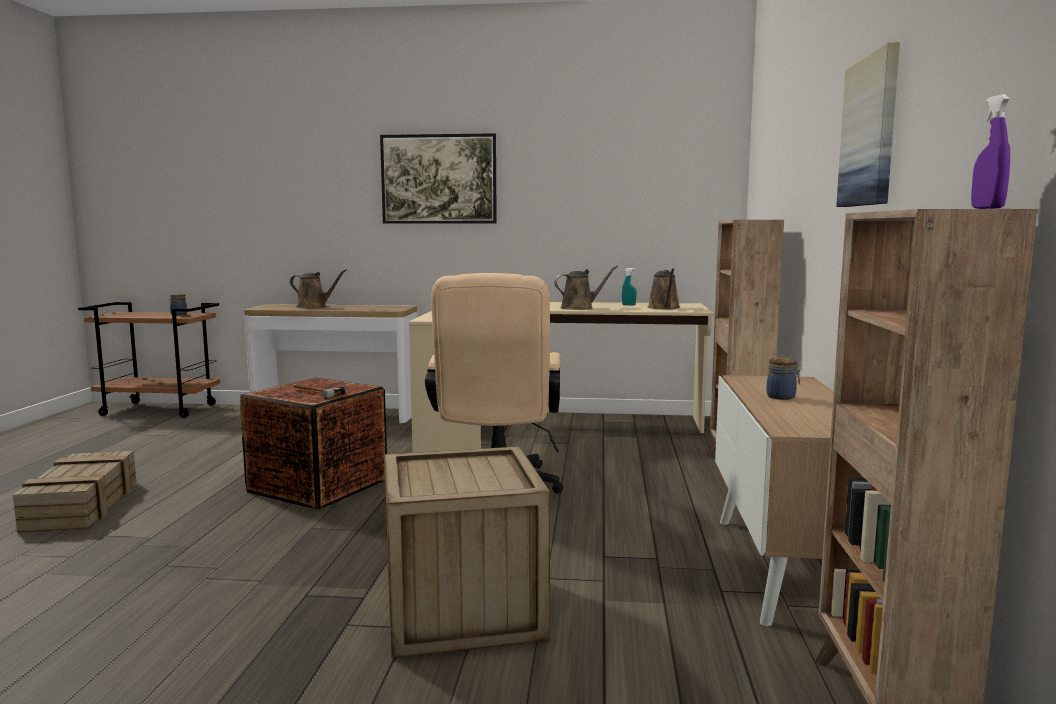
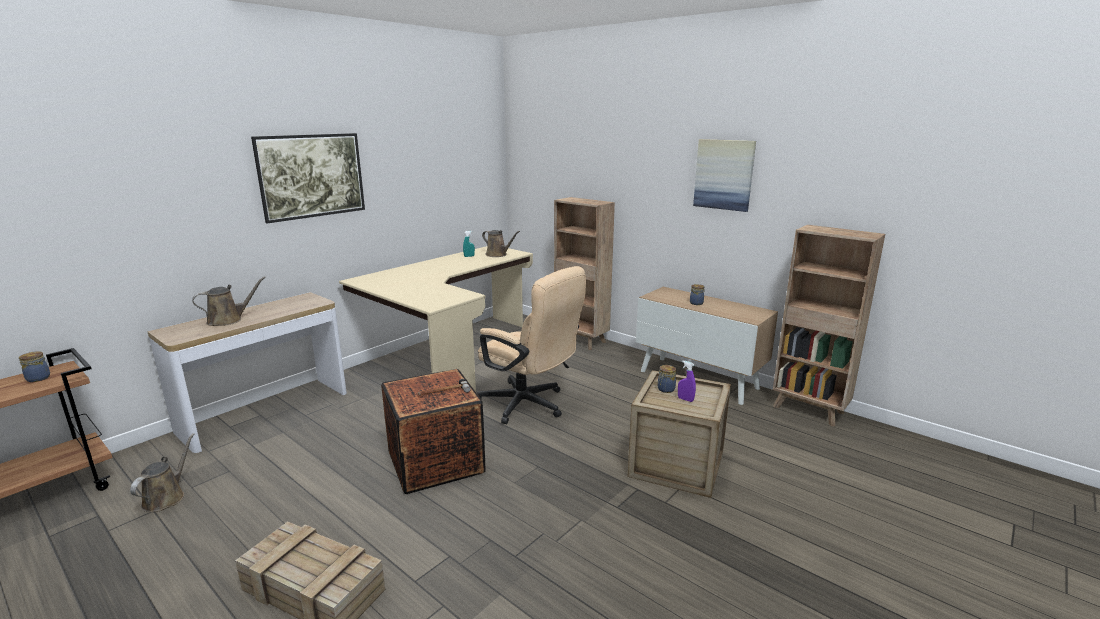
camera: 55 degrees left, 10 degrees up
brown watering can [554,266,618,310] -> brown watering can moved to [130,433,194,512]
purple spray bottle [971,94,1010,209] -> purple spray bottle moved to [678,361,696,402]
none -> jar [658,365,676,393]

